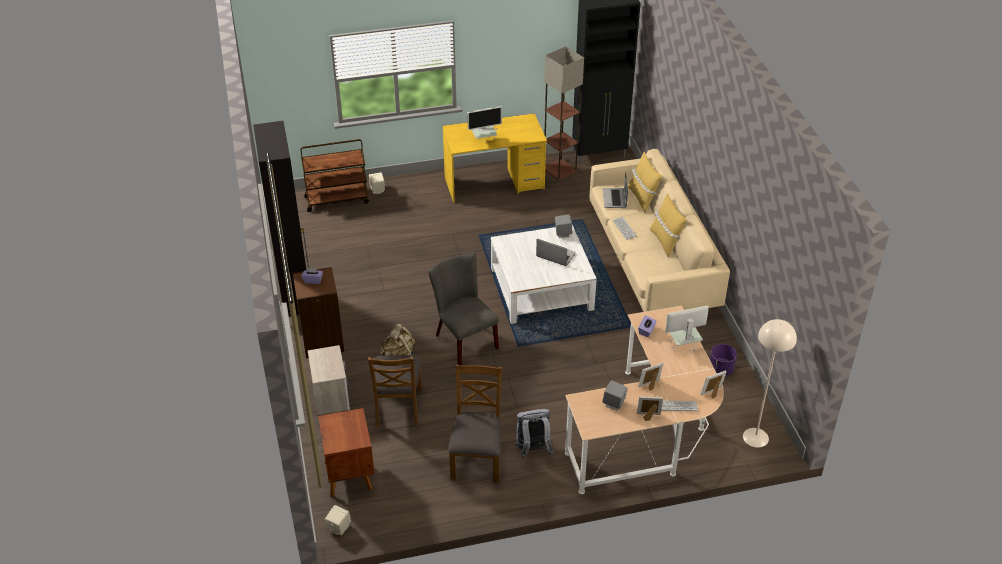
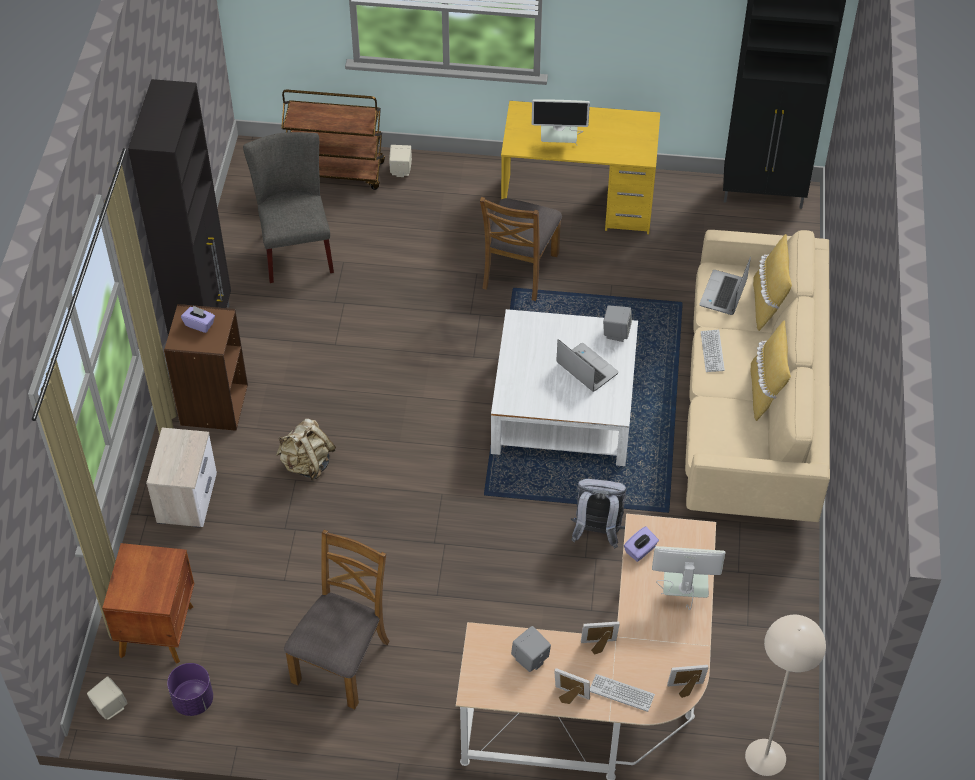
camera: 20 degrees right, 10 degrees up
brown chair [368,355,422,427] -> brown chair moved to [480,197,562,301]
grey chair [429,252,499,366] -> grey chair moved to [243,132,334,283]
grey backpack [515,409,554,458] -> grey backpack moved to [571,479,627,549]
floor lamp [544,46,584,181] -> none
purple planter [710,344,737,376] -> purple planter moved to [167,663,213,716]

